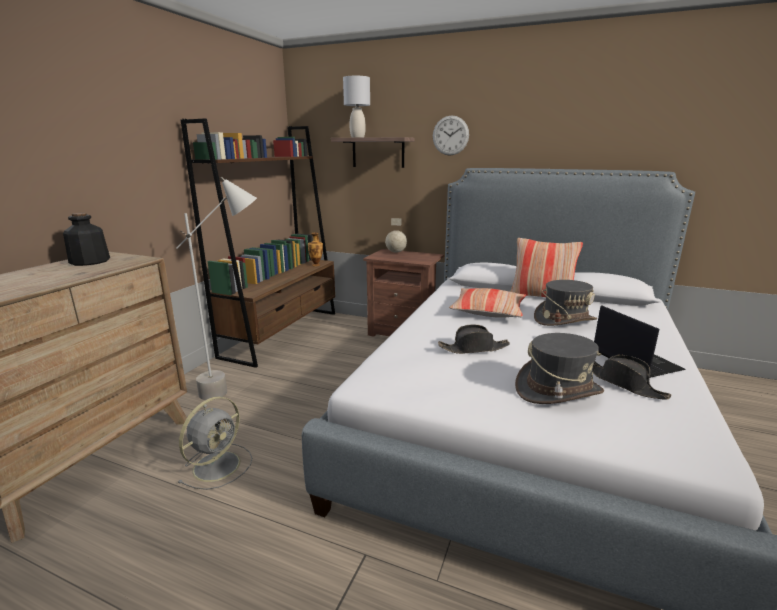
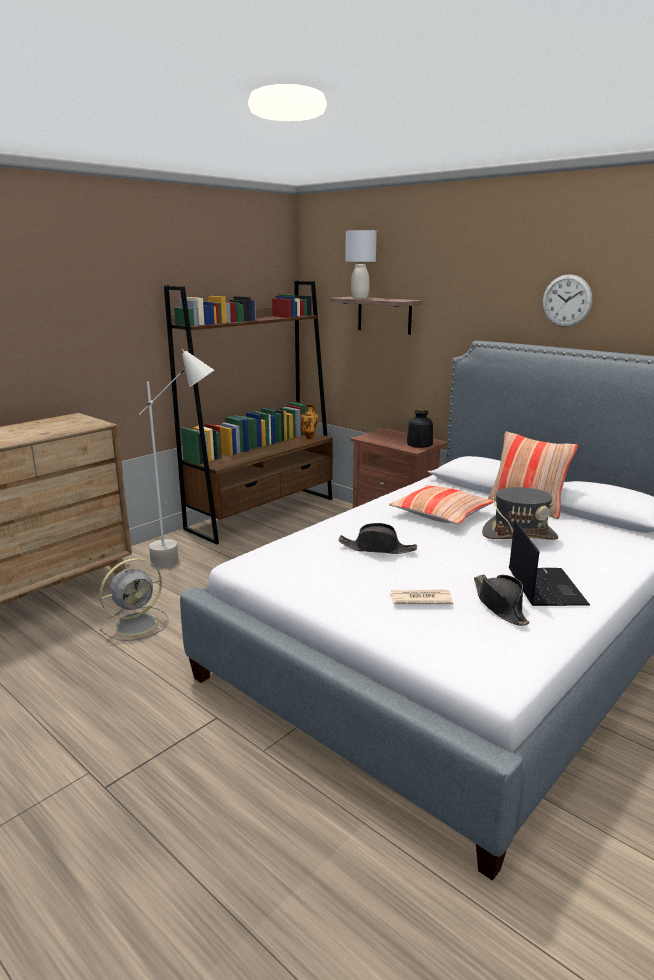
camera: 20 degrees right, 0 degrees up
bottle [63,213,110,266] -> bottle moved to [407,408,433,448]
globe [385,218,407,253] -> none
wall clock [433,115,469,156] -> wall clock moved to [543,274,592,327]
grey hat [515,333,604,404] -> newspaper [389,590,453,604]

